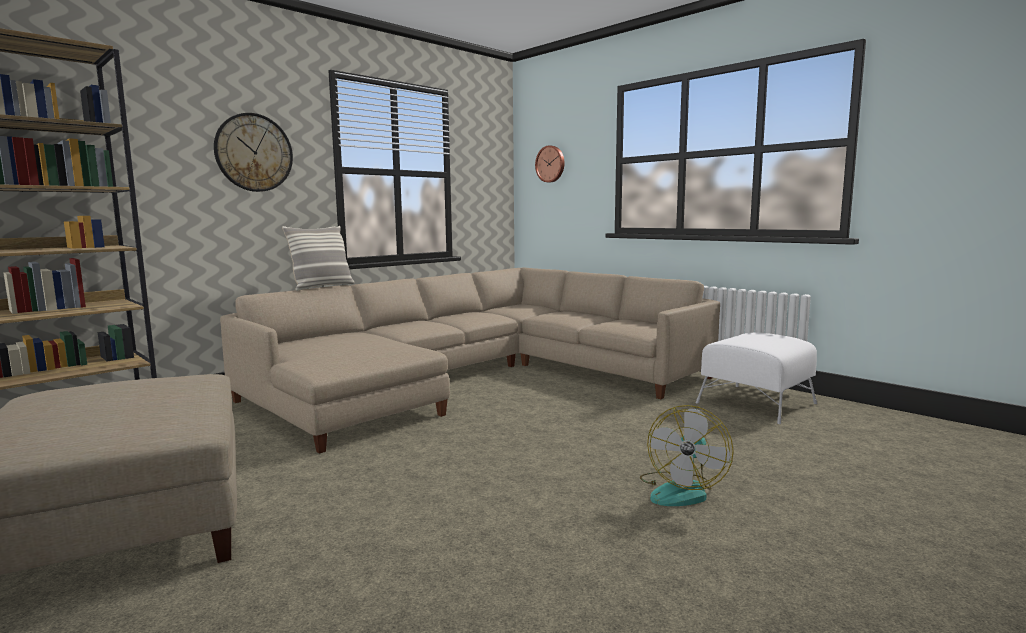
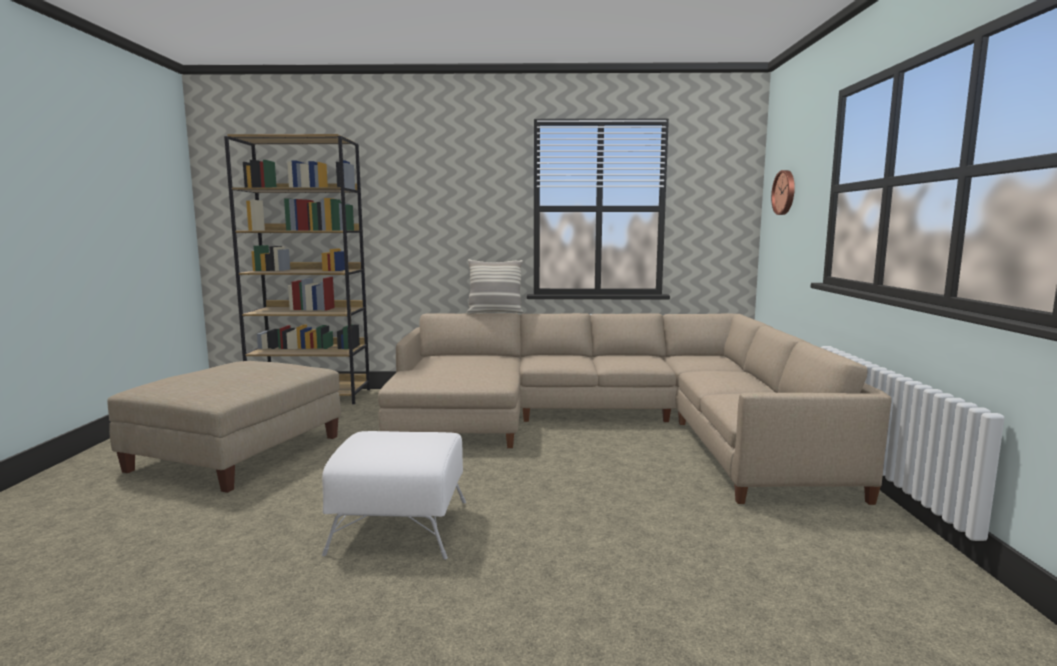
camera: 45 degrees right, 0 degrees up
wall clock [214,113,293,192] -> none
fan [640,405,734,506] -> none
white ottoman [696,333,817,424] -> white ottoman moved to [322,431,466,559]

